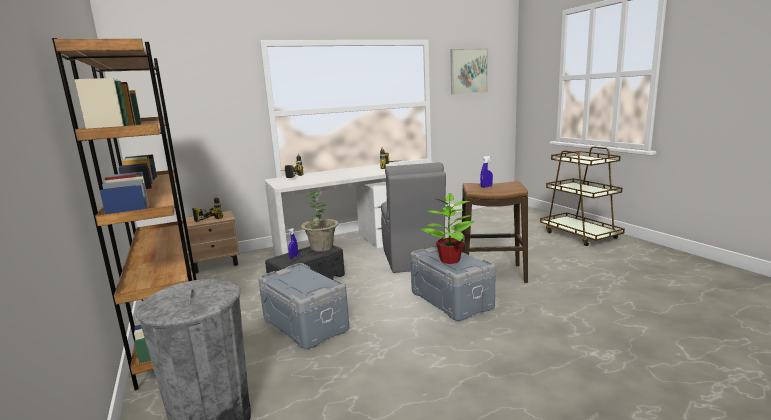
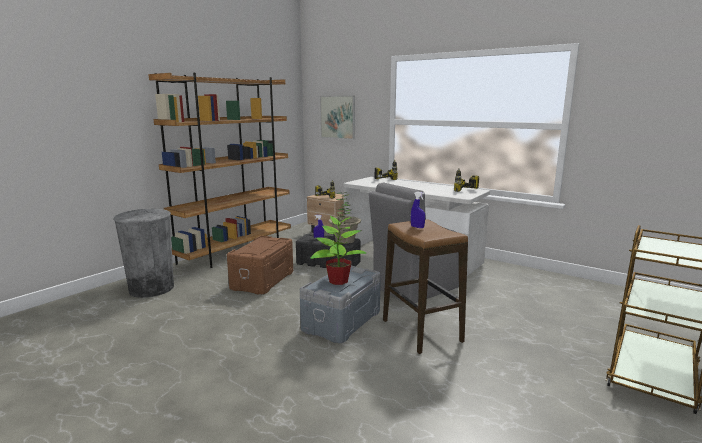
camera: 60 degrees right, 0 degrees up
grey storage box [258,263,349,349] -> brown storage box [227,236,293,294]
picture [451,48,488,95] -> picture moved to [320,95,355,140]

